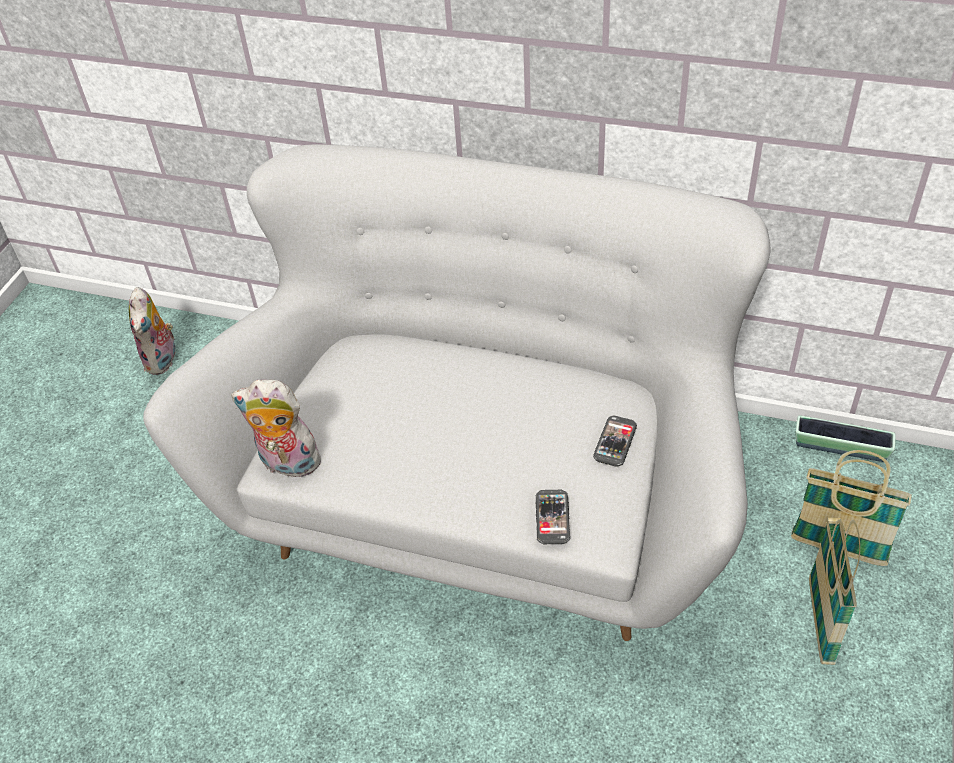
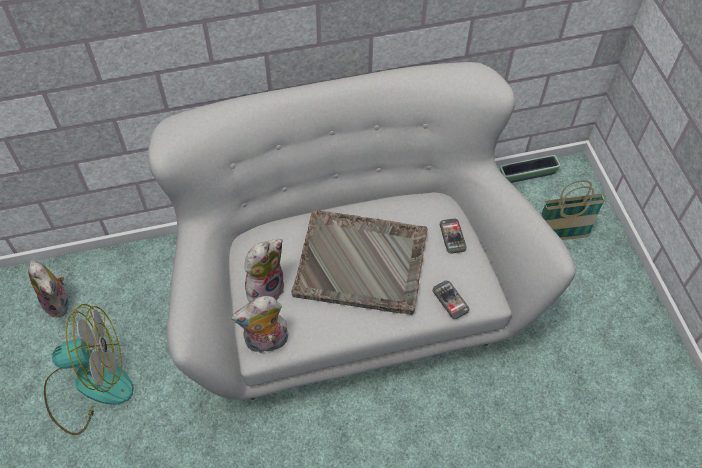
camera: 35 degrees left, 10 degrees up
basket [809,518,860,665] -> none
none -> fan [44,304,133,435]
none -> plush toy [245,239,284,302]
none -> grey tray [291,210,428,315]

